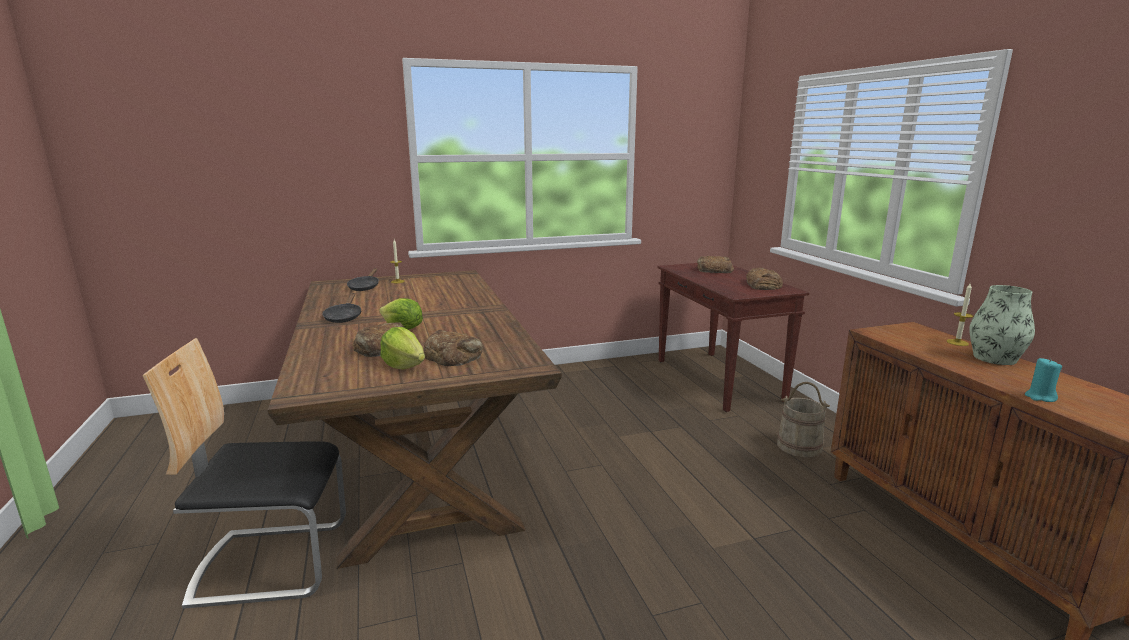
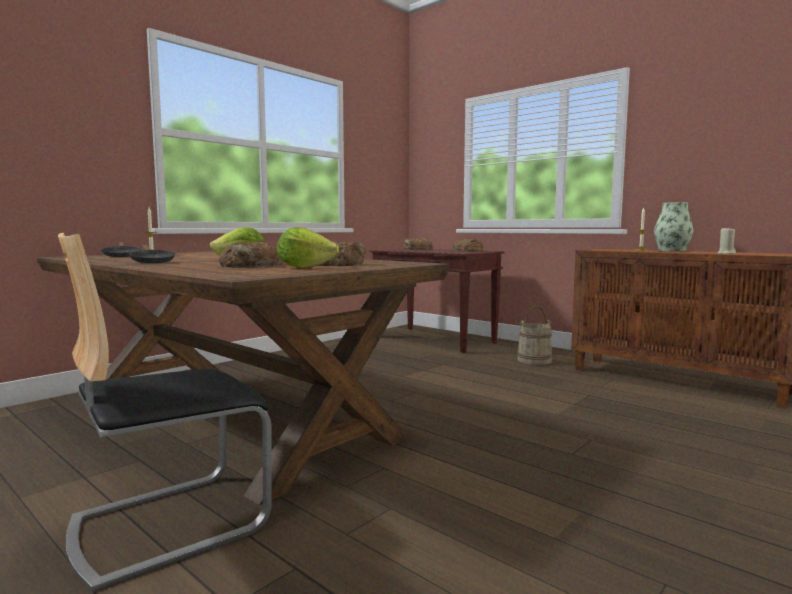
camera: 30 degrees left, 10 degrees down
turquoise candle [1025,358,1062,402] -> beige candle [717,227,736,254]

